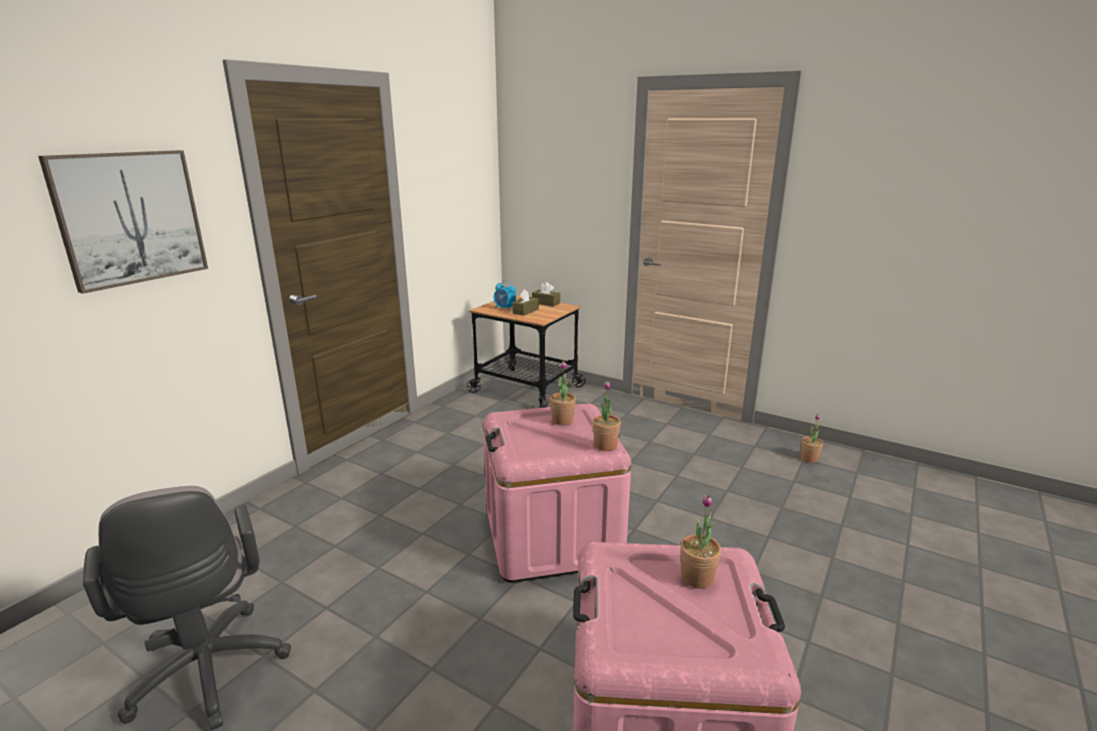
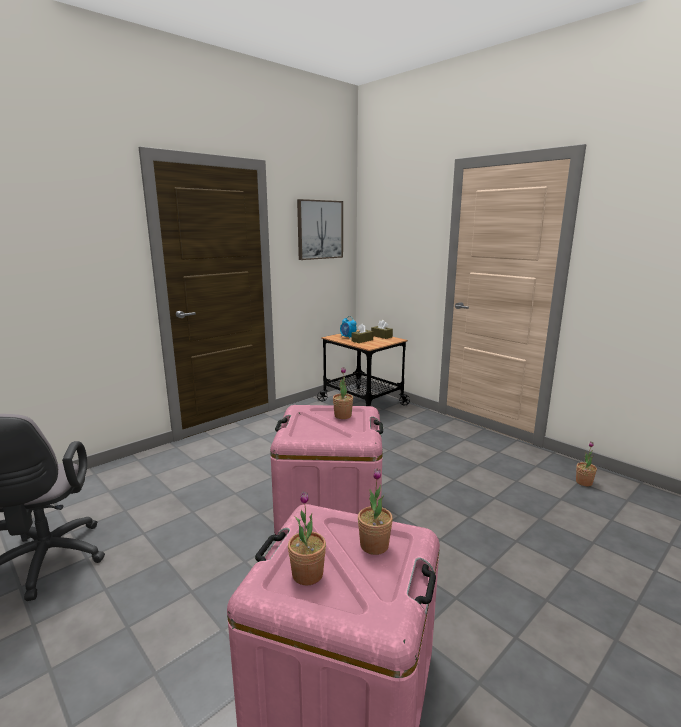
camera: 15 degrees right, 5 degrees down
picture [38,150,208,294] -> picture moved to [297,199,343,260]
potted plant [593,381,621,451] -> potted plant moved to [288,491,326,585]

